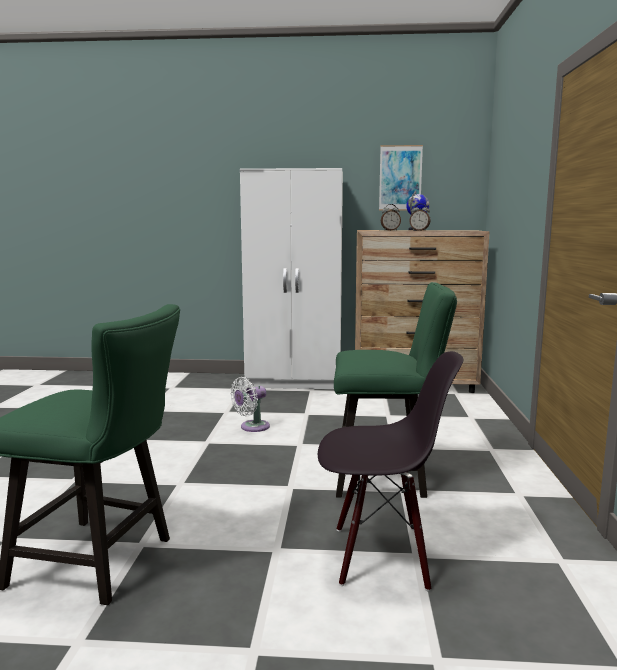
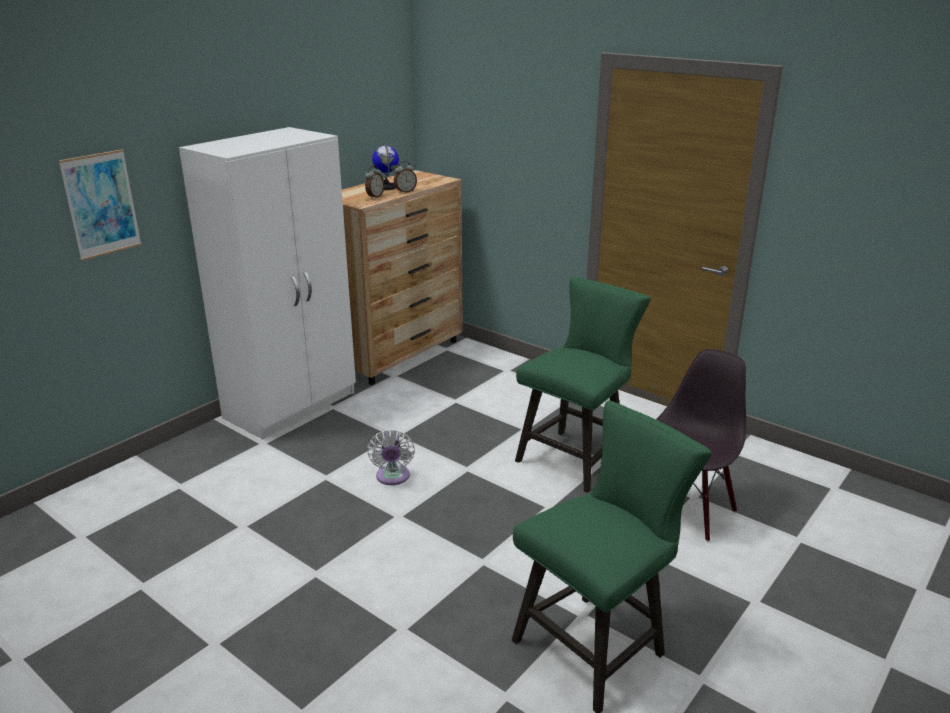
camera: 55 degrees left, 15 degrees up
picture [379,145,423,211] -> picture moved to [58,149,142,261]

